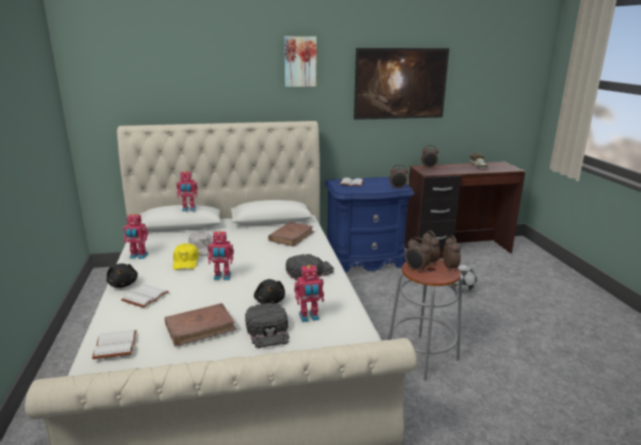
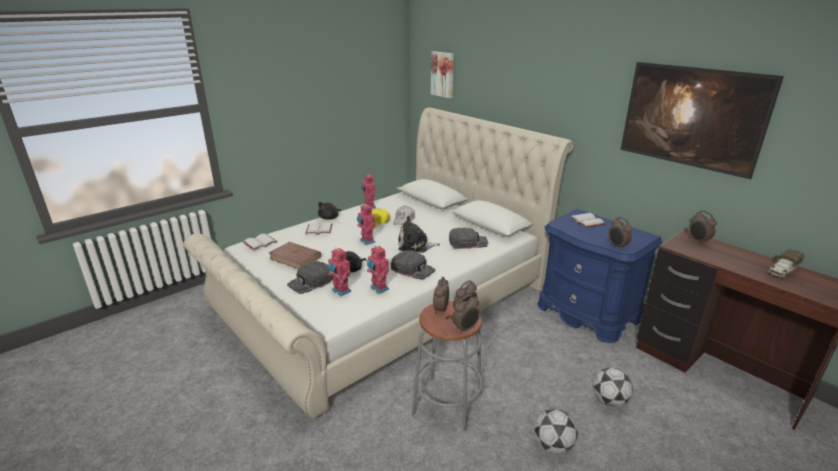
camera: 60 degrees right, 5 degrees up
toy robot [176,171,198,212] -> toy robot moved to [367,245,389,294]
brown book [268,222,314,247] -> black cap [449,228,488,249]
picture [284,36,316,87] -> picture moved to [431,51,454,98]
none -> plush toy [398,216,440,253]
none -> football [534,409,578,454]

